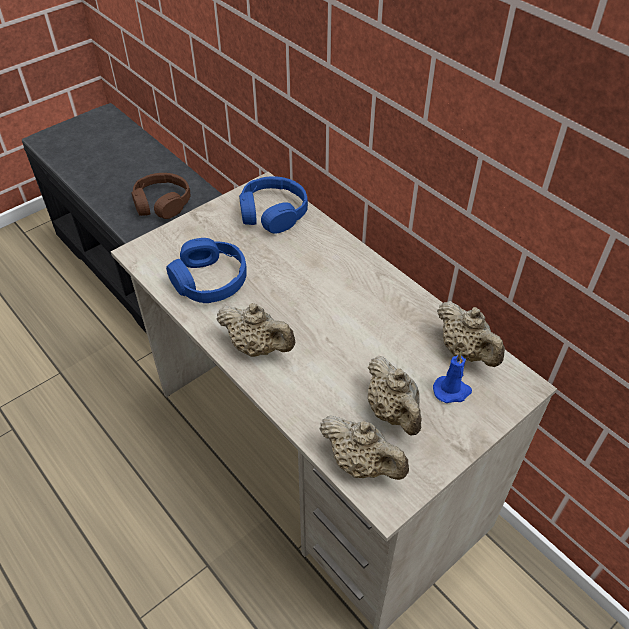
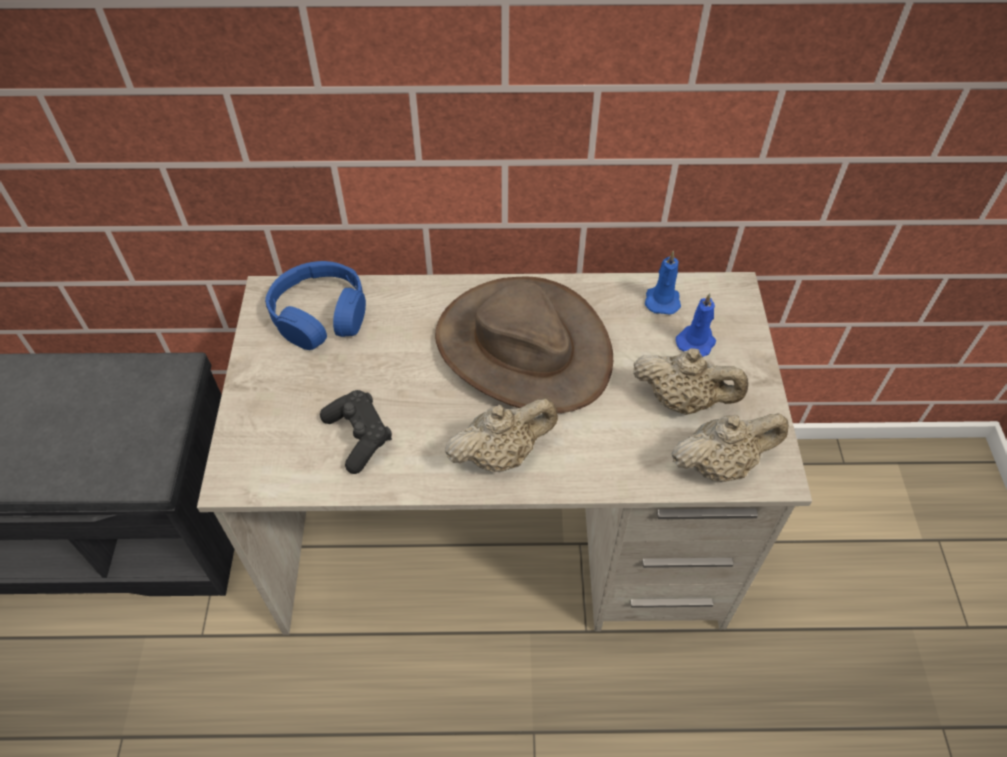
camera: 50 degrees left, 5 degrees up
brown headphones [131,173,191,219] -> none
blue headphones [166,238,247,303] -> black game controller [320,390,392,474]
beige teapot [437,301,505,367] -> blue candle [645,251,681,315]
none -> brown hat [435,276,613,413]

